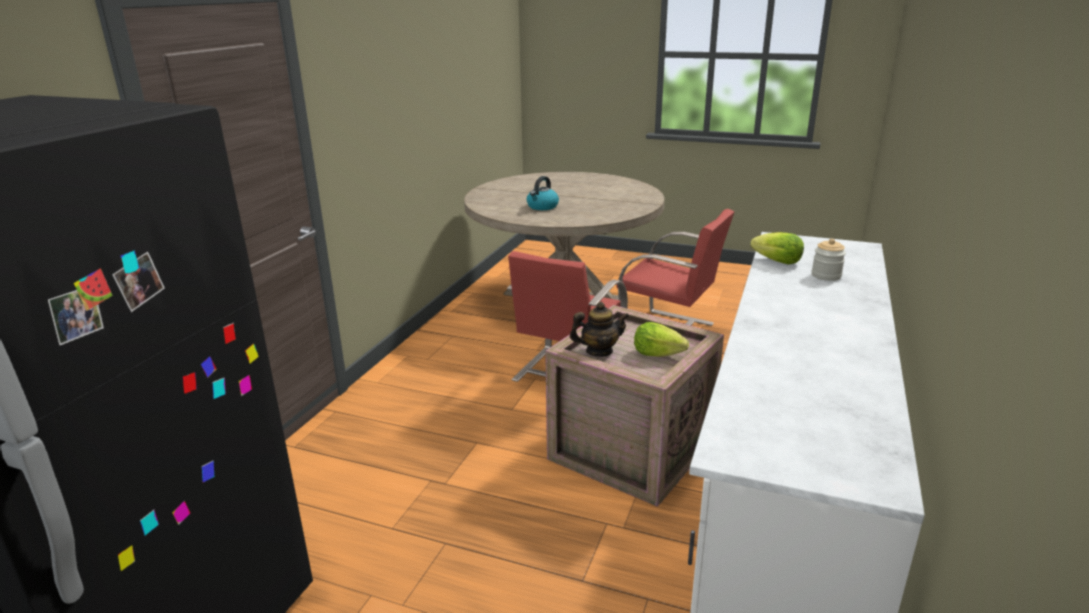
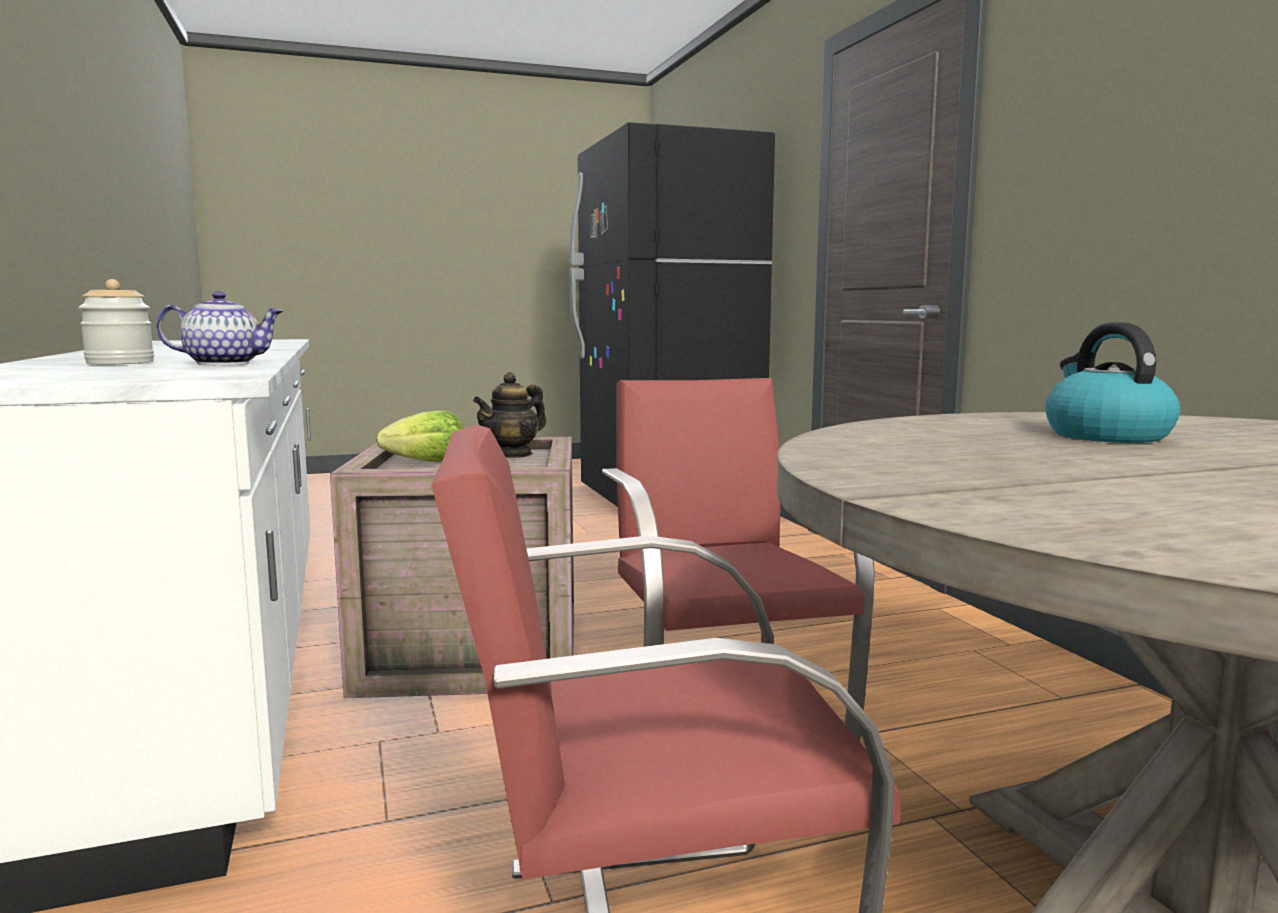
camera: 140 degrees right, 15 degrees down
lettuce [750,232,804,265] -> teapot [156,291,284,365]

